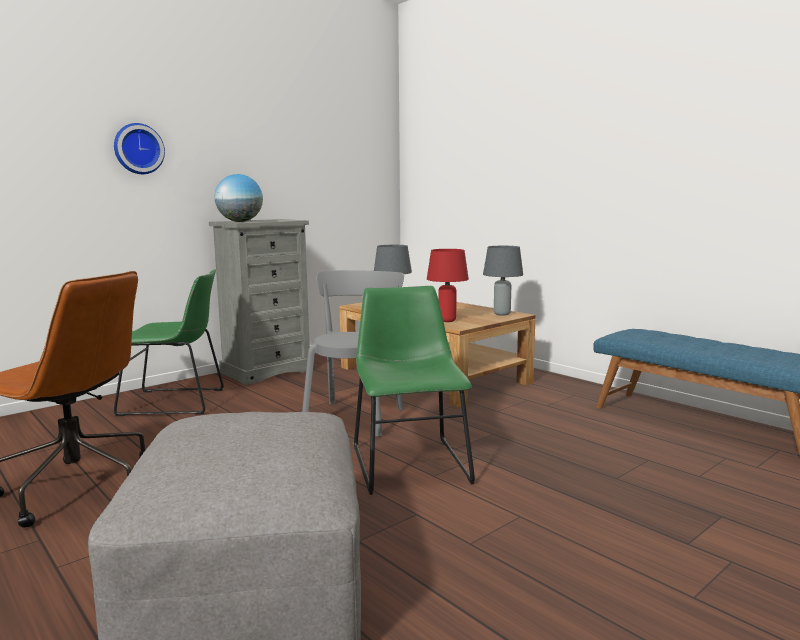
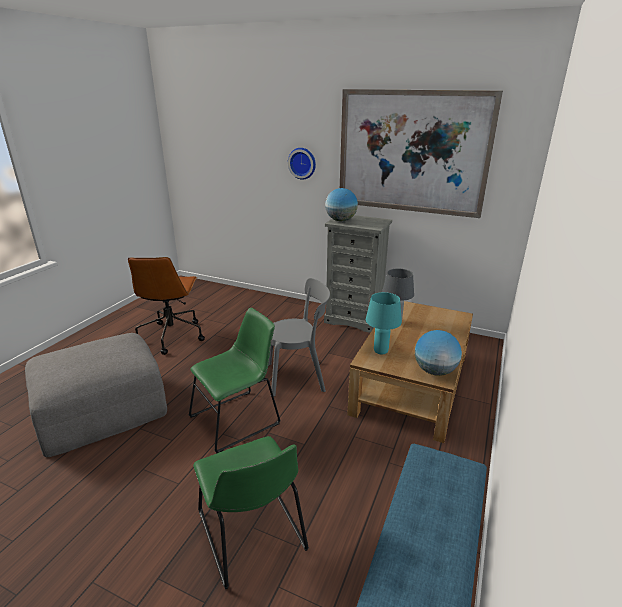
camera: 65 degrees right, 15 degrees up
green chair [113,269,224,416] -> green chair moved to [193,436,309,590]
red table lamp [427,249,469,322] -> turquoise table lamp [366,292,402,355]
grey table lamp [483,246,523,316] -> globe [415,330,462,376]
none -> picture [340,89,503,218]

